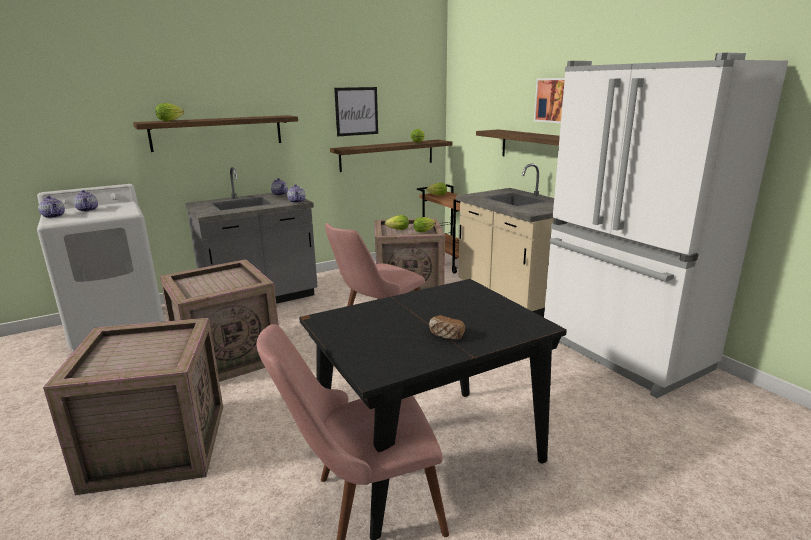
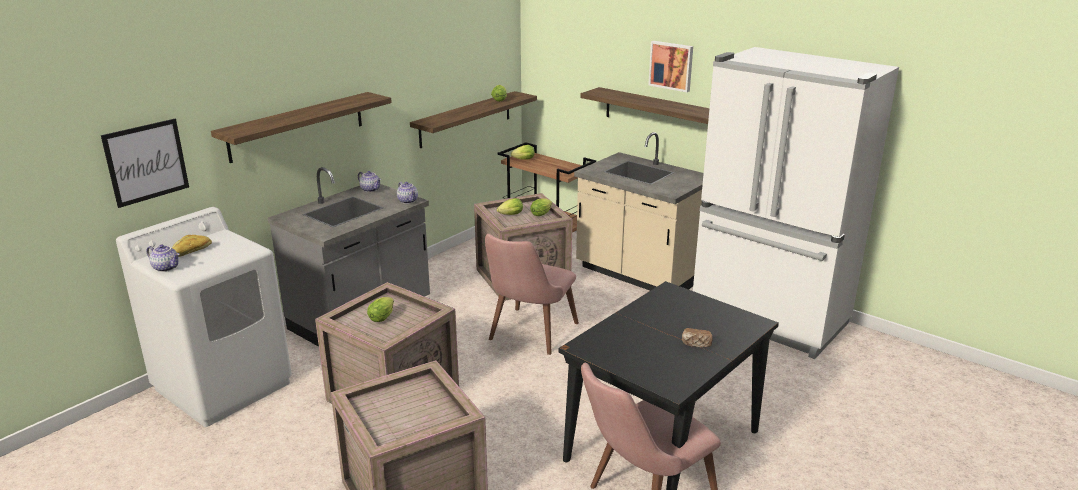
camera: 20 degrees left, 5 degrees up
teapot [74,190,98,212] -> bread [172,235,212,257]
lettuce [155,103,184,121] -> lettuce moved to [367,297,394,322]
picture [334,87,378,136] -> picture moved to [101,119,189,208]

